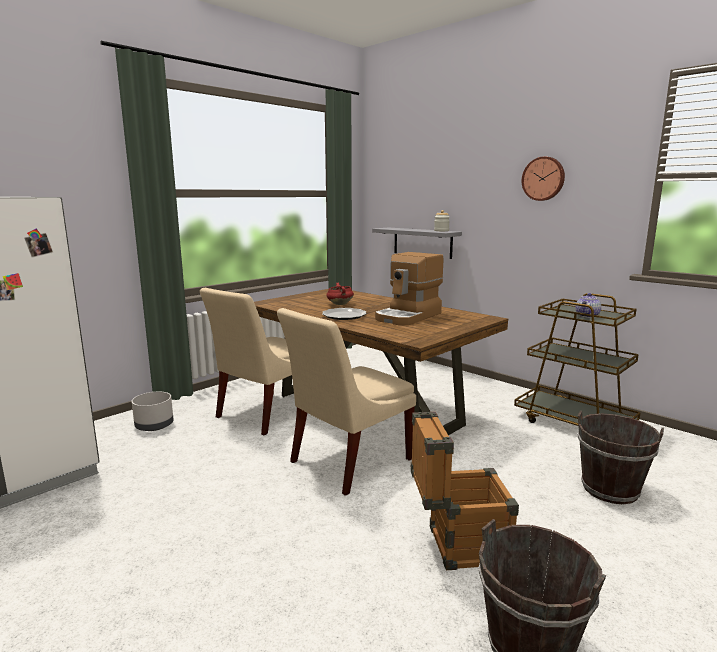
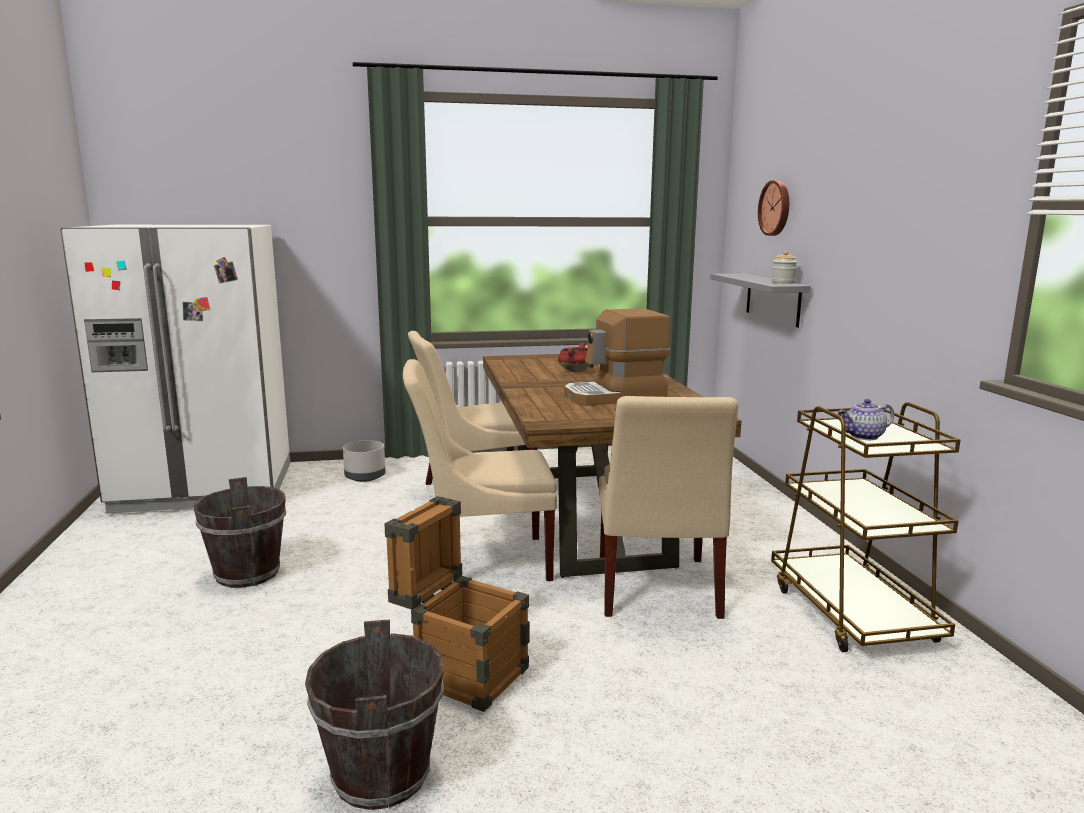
camera: 35 degrees right, 0 degrees up
plate [322,308,367,320] -> none
wall clock [522,156,565,201] -> wall clock moved to [758,180,789,236]
brown bucket [577,411,664,505] -> brown bucket moved to [194,477,286,588]
none -> beige chair [599,396,738,619]

